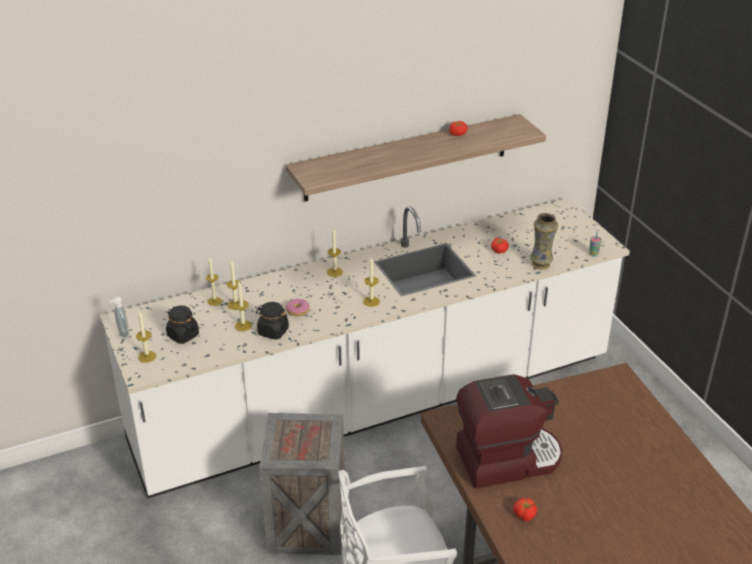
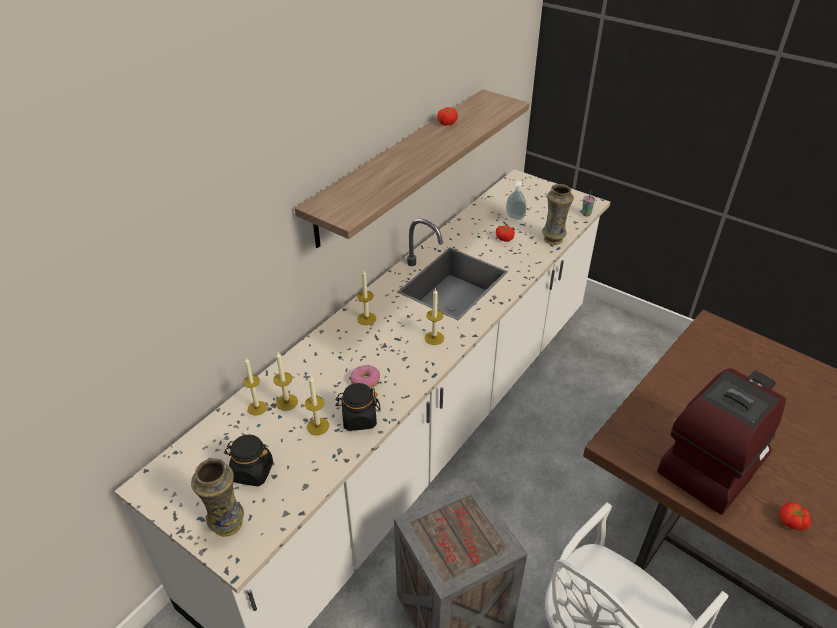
camera: 30 degrees left, 5 degrees up
soap dispenser [110,297,128,337] -> soap dispenser moved to [506,181,527,220]
candle [136,311,156,363] -> vase [191,458,244,537]

